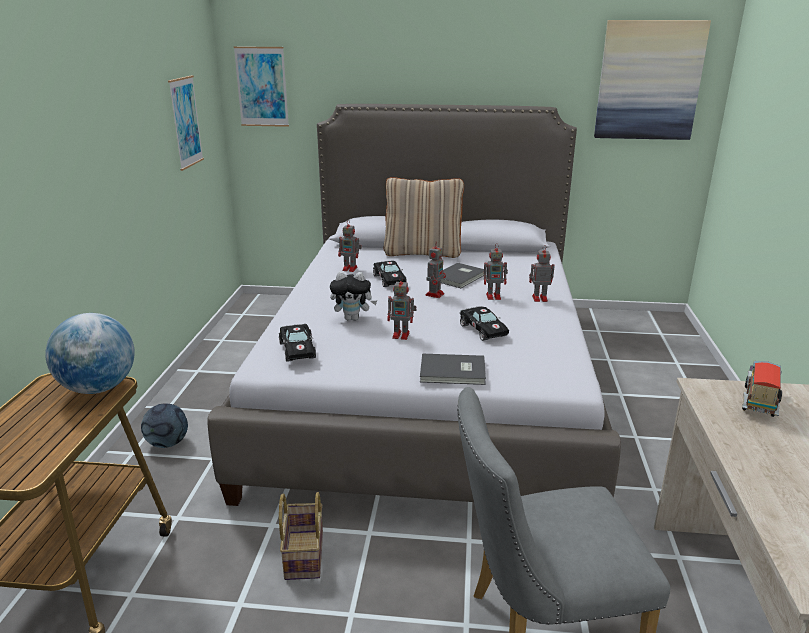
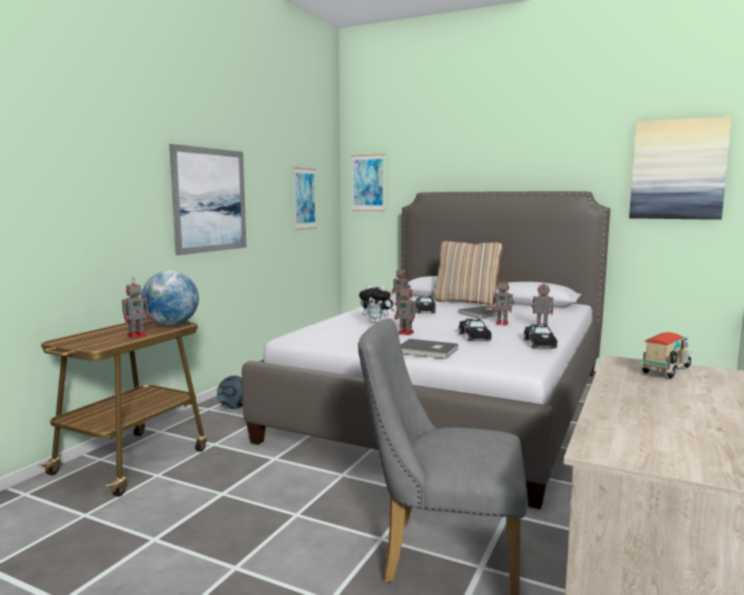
camera: 20 degrees right, 15 degrees down
black toy car [279,324,316,362] -> black toy car moved to [524,324,557,348]
basket [279,492,323,580] -> none
toy robot [425,242,446,298] -> toy robot moved to [122,279,150,339]
none -> picture [169,144,246,255]

